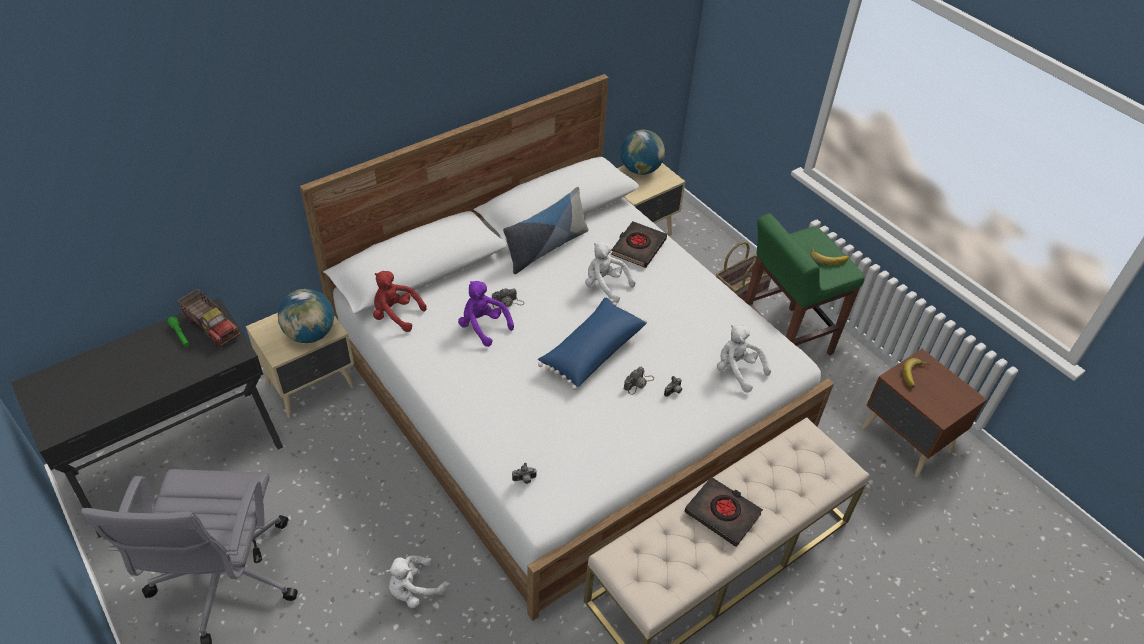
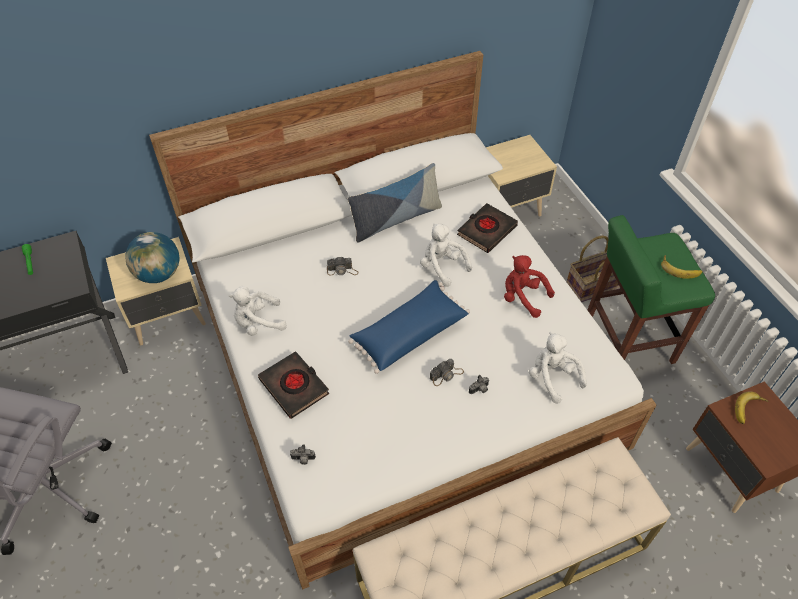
camera: 15 degrees right, 5 degrees up
toy truck [177,289,240,347] -> none
red plush toy [373,271,427,332] -> red plush toy moved to [504,255,555,318]
white plush toy [386,555,446,608] -> white plush toy moved to [229,286,287,336]
purple plush toy [458,281,514,347] -> none
globe [620,130,665,175] -> none
black book [685,477,763,547] -> black book moved to [258,351,329,419]

